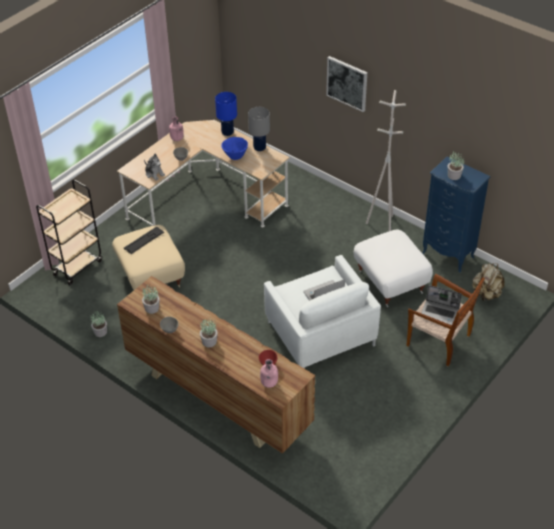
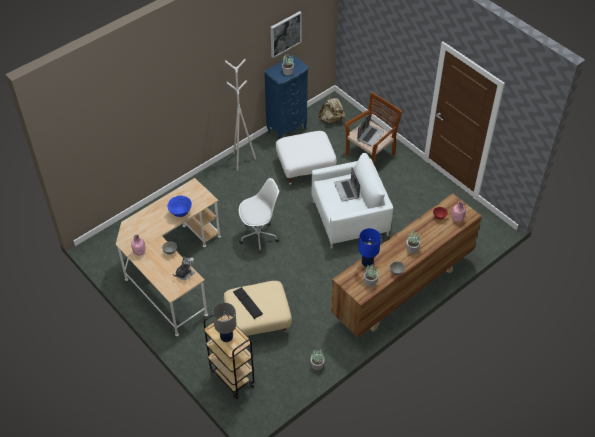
camera: 80 degrees left, 5 degrees up
blue table lamp [215,92,237,136] -> blue table lamp moved to [358,228,381,267]
grey table lamp [248,107,270,151] -> grey table lamp moved to [213,303,237,342]
picture [326,56,367,112] -> picture moved to [271,11,302,58]
none -> white office chair [239,178,279,253]

